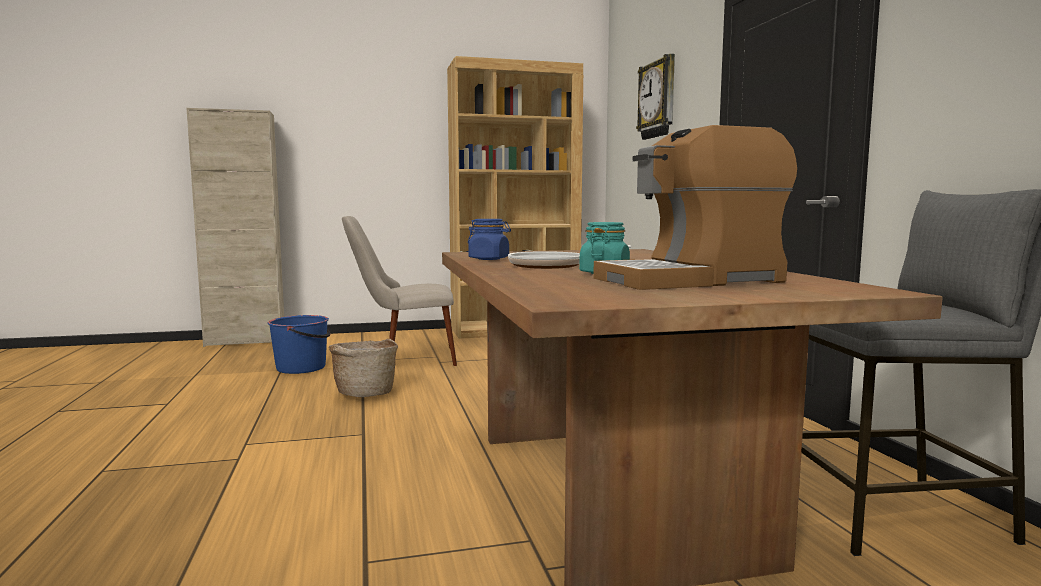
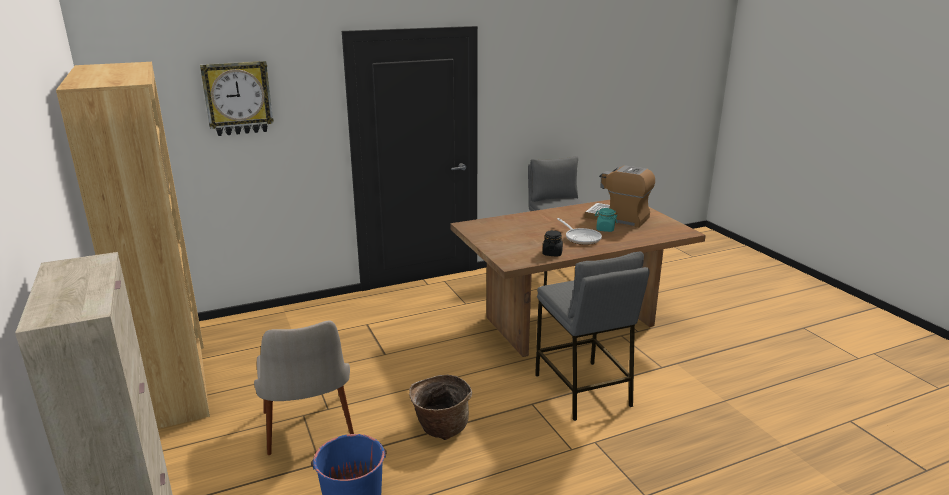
camera: 100 degrees left, 15 degrees up
blue jar [468,219,511,260] -> black jar [543,230,563,256]
coffee machine [593,125,797,290] -> coffee machine turned 150 degrees clockwise [584,165,655,228]
none -> grey stool [535,252,650,421]

